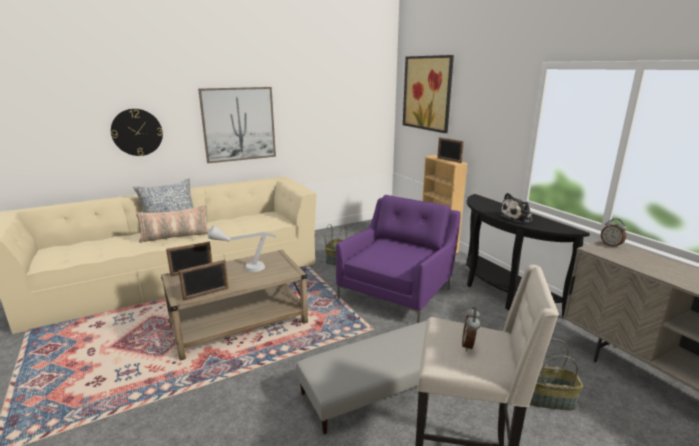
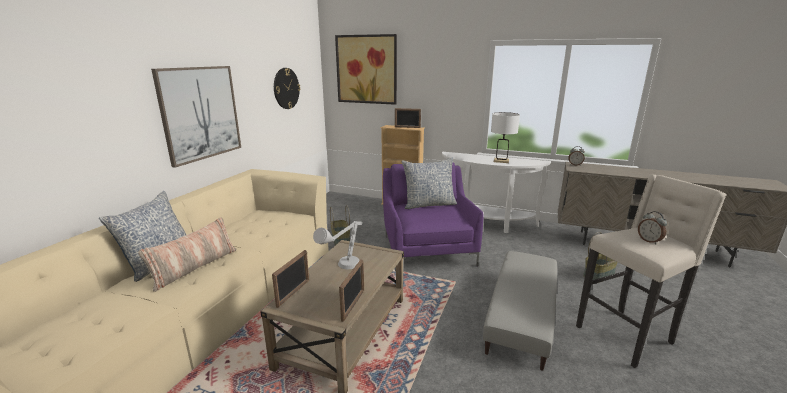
camera: 40 degrees left, 0 degrees up
wall clock [111,109,163,156] -> wall clock moved to [274,68,300,109]
black console table [466,194,590,318] -> white console table [442,152,551,233]
plush toy [499,193,533,223] -> white table lamp [491,112,520,163]
none -> pillow [402,158,457,209]

